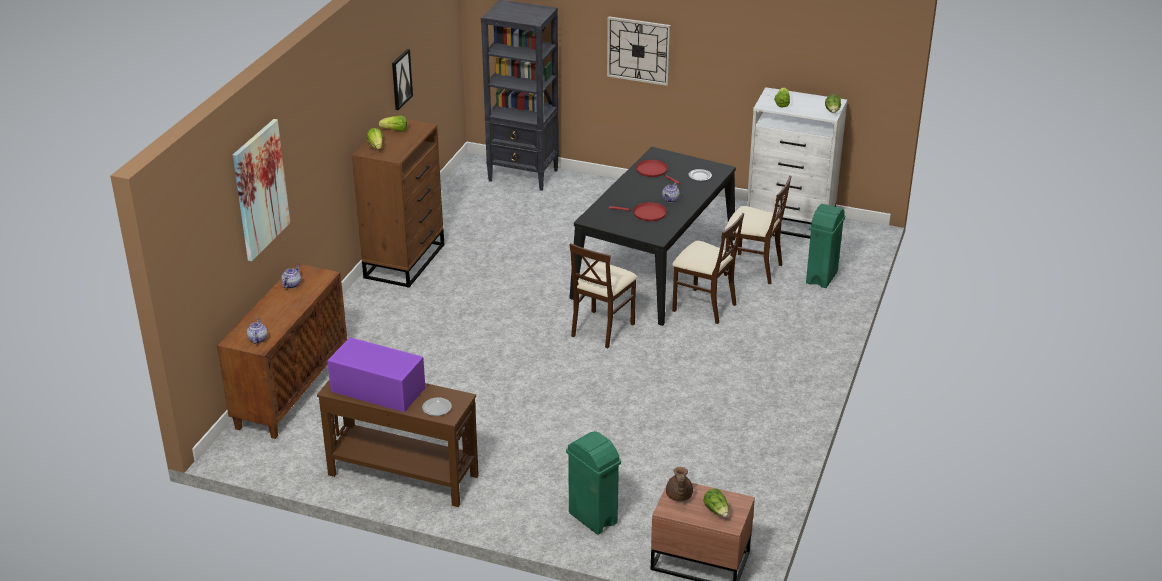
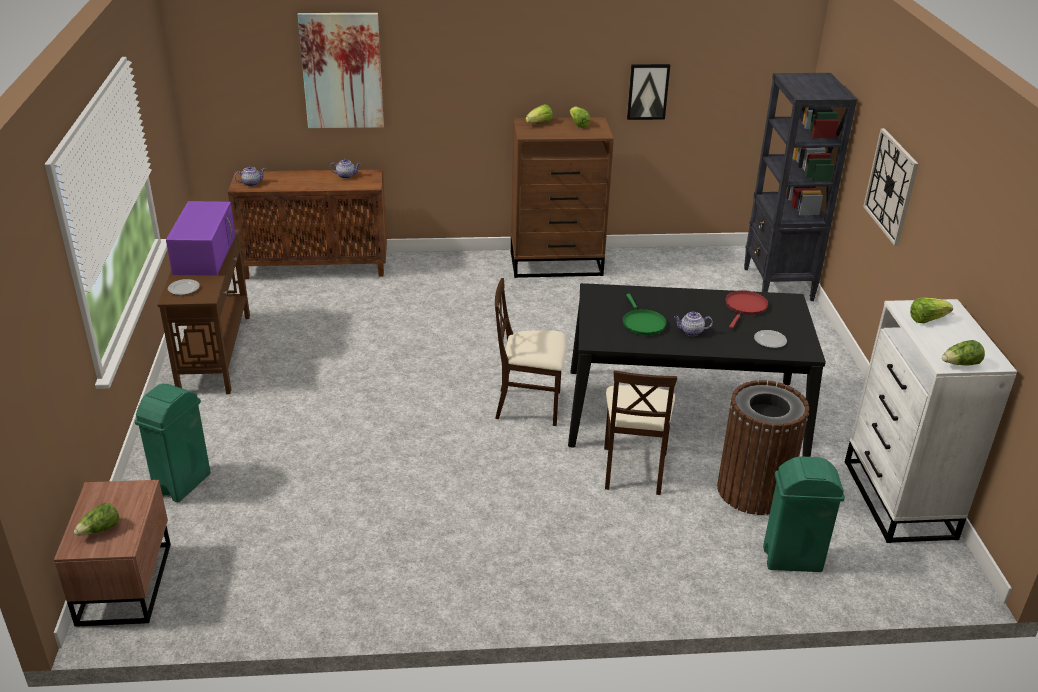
camera: 65 degrees right, 0 degrees up
red frying pan [609,202,667,221] -> green frying pan [623,294,667,335]
brown teapot [666,467,693,501] -> none
beige chair [724,175,792,284] -> brown trash can [717,380,809,515]

